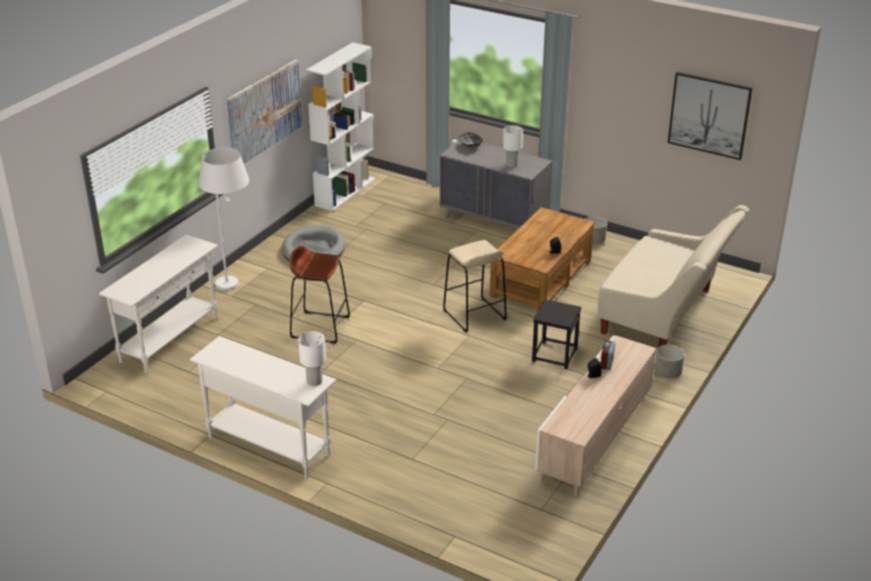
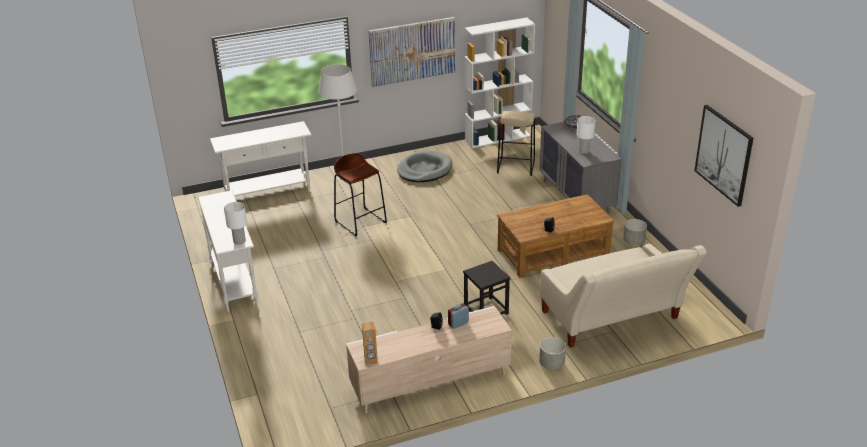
camera: 40 degrees right, 0 degrees up
beige stool [443,240,507,332] -> beige stool moved to [497,111,535,176]
none -> brown speaker [362,322,378,365]

